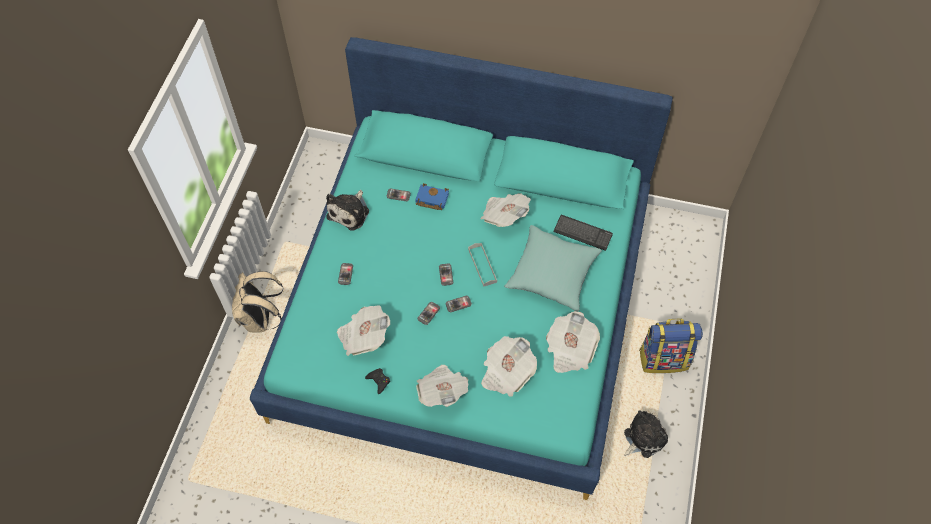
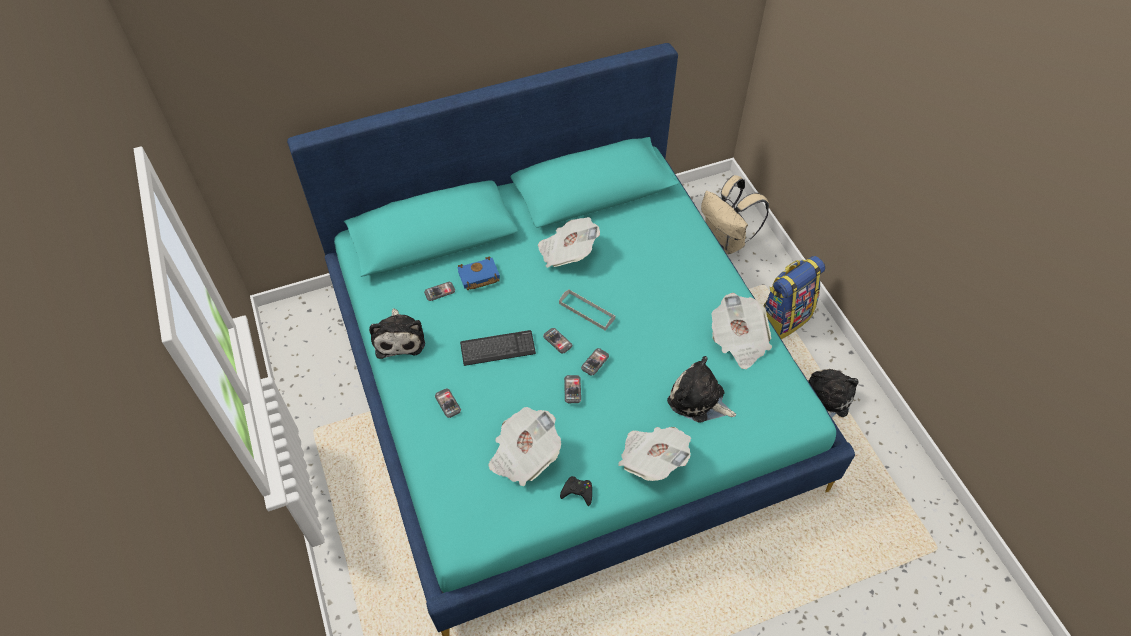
camera: 35 degrees left, 5 degrees down
beige backpack [232,271,284,333] -> beige backpack moved to [701,175,769,254]
newspaper [481,336,537,397] -> plush toy [667,356,736,423]
turquoise pillow [504,225,602,312] -> none
keyboard [553,215,613,251] -> keyboard moved to [460,330,536,366]

